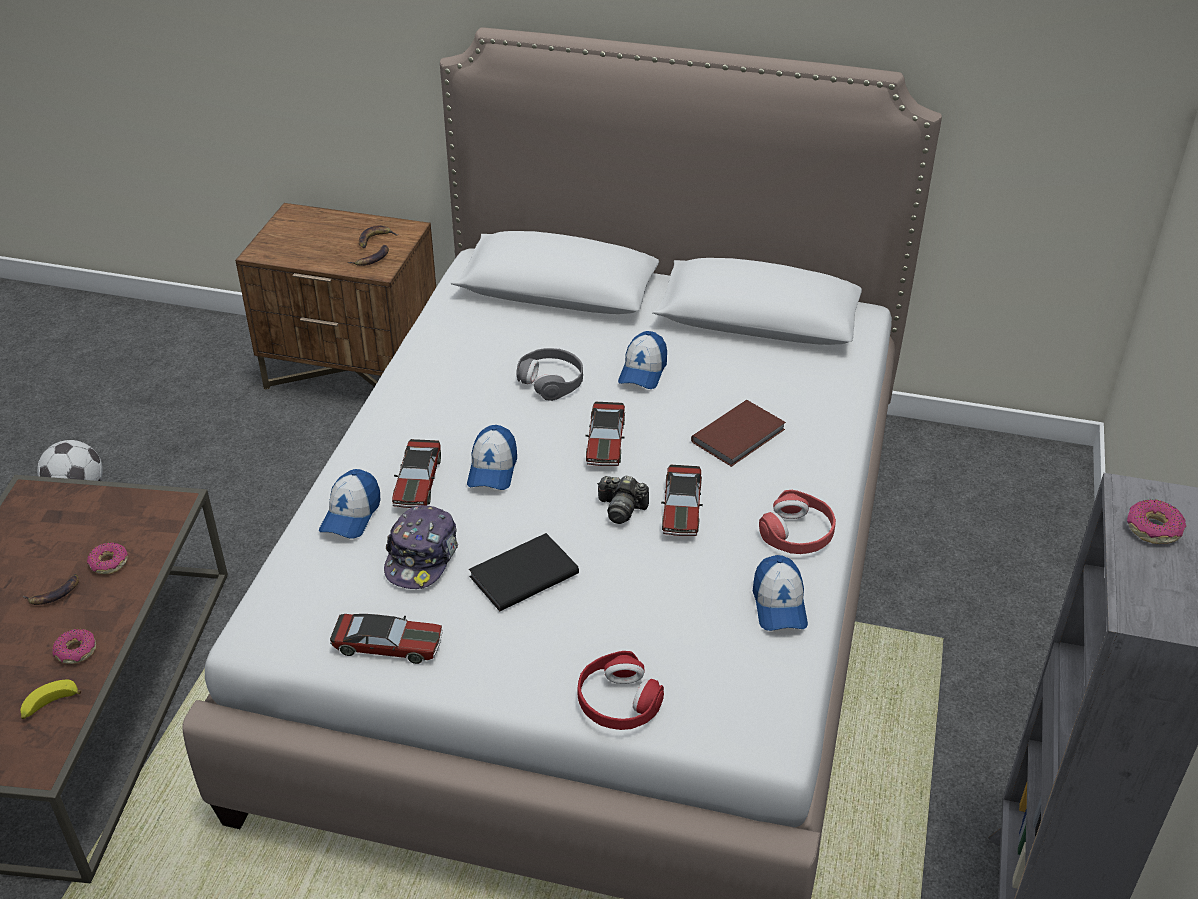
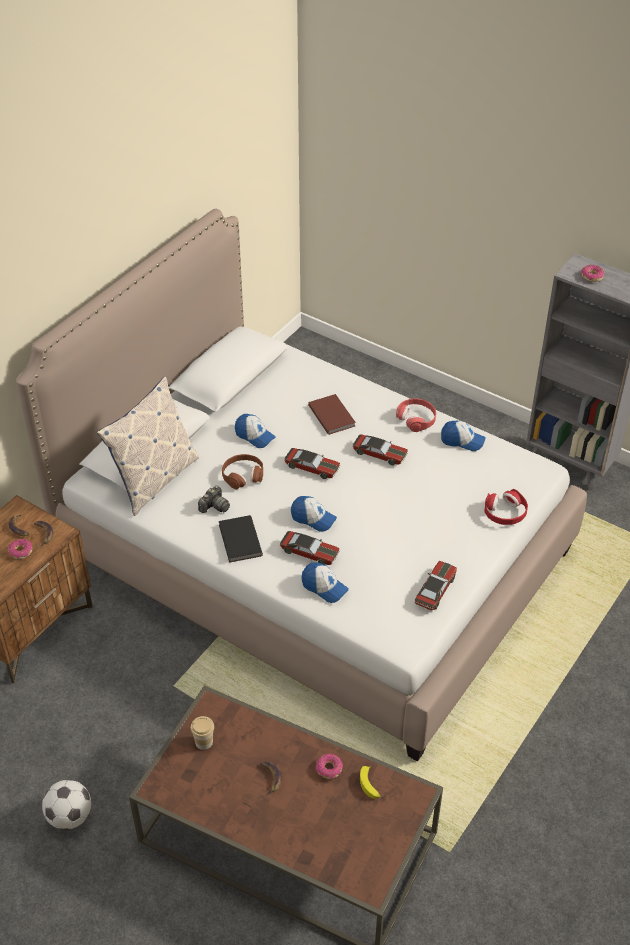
camera: 70 degrees left, 5 degrees up
donut [87,542,128,574] -> donut moved to [8,539,32,559]
cap [384,505,458,589] -> none
black book [469,533,579,611] -> black book moved to [219,515,263,563]
grey headphones [516,348,583,401] -> brown headphones [222,454,263,489]
camera [597,475,649,524] -> camera moved to [198,486,230,513]
none -> pillow [97,376,199,516]
none -> cup [191,716,214,750]

